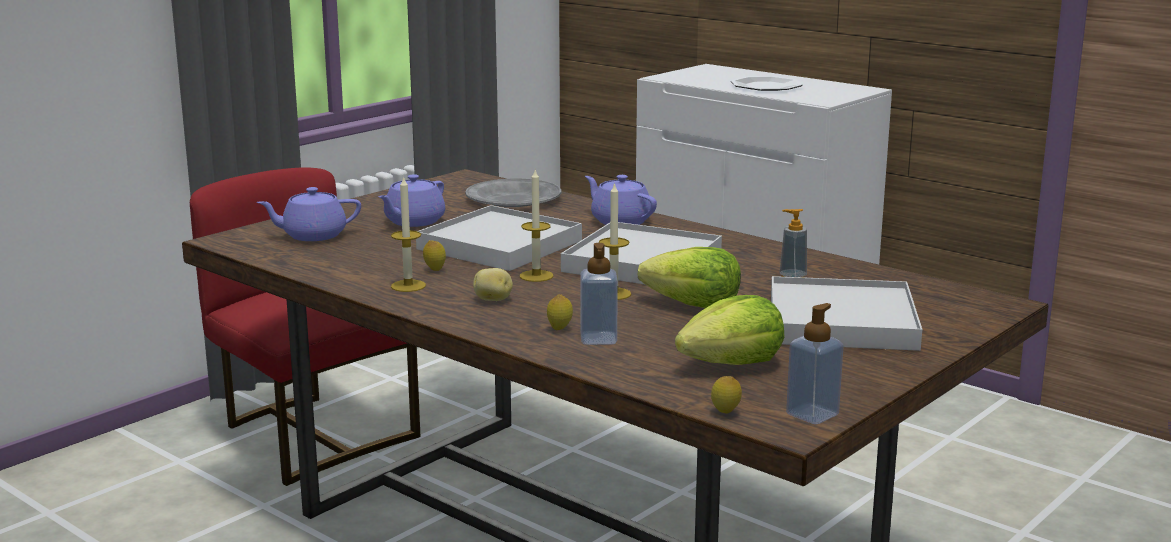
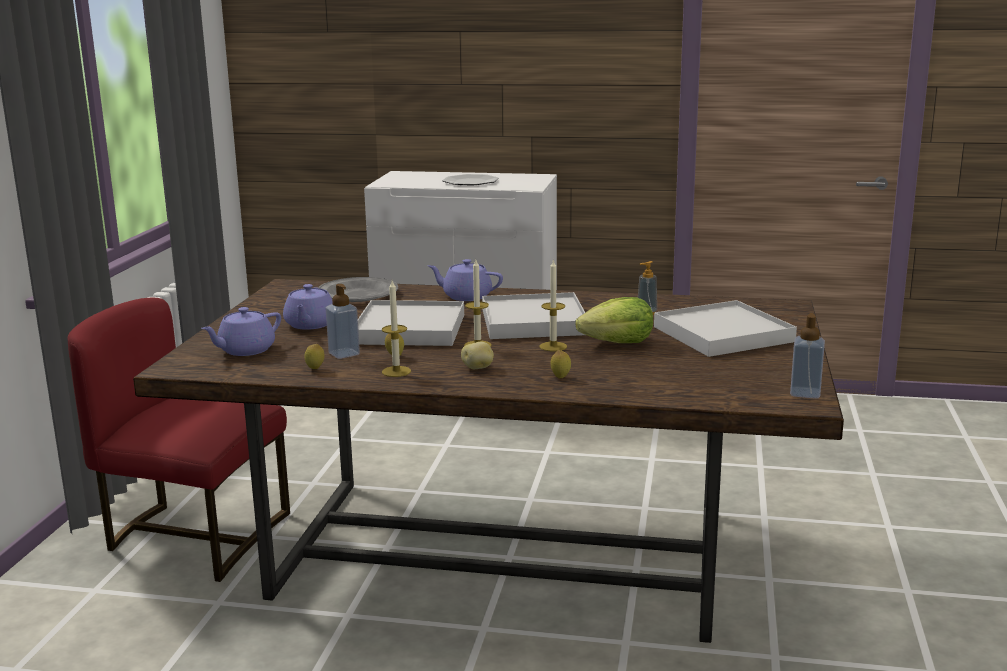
camera: 30 degrees left, 0 degrees up
soap dispenser [580,243,618,345] -> soap dispenser moved to [326,284,360,359]
lettuce [675,295,785,365] -> none
lemon [711,376,742,414] -> lemon moved to [304,344,324,369]

